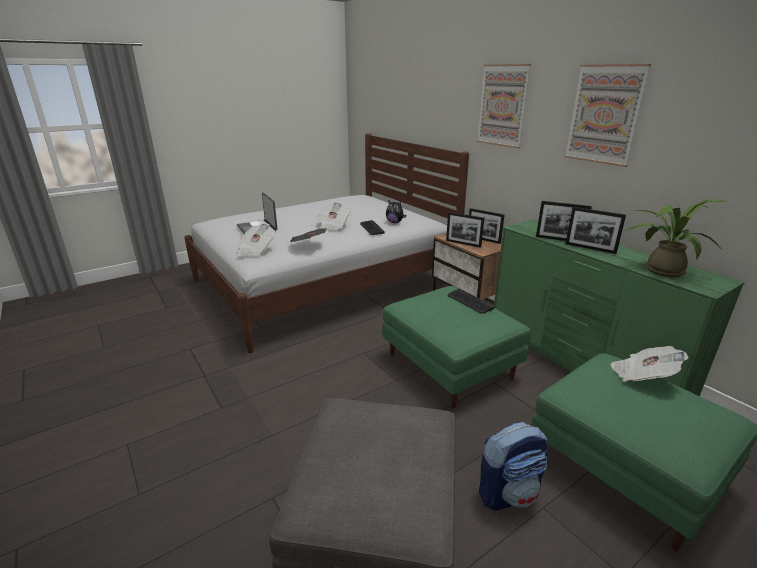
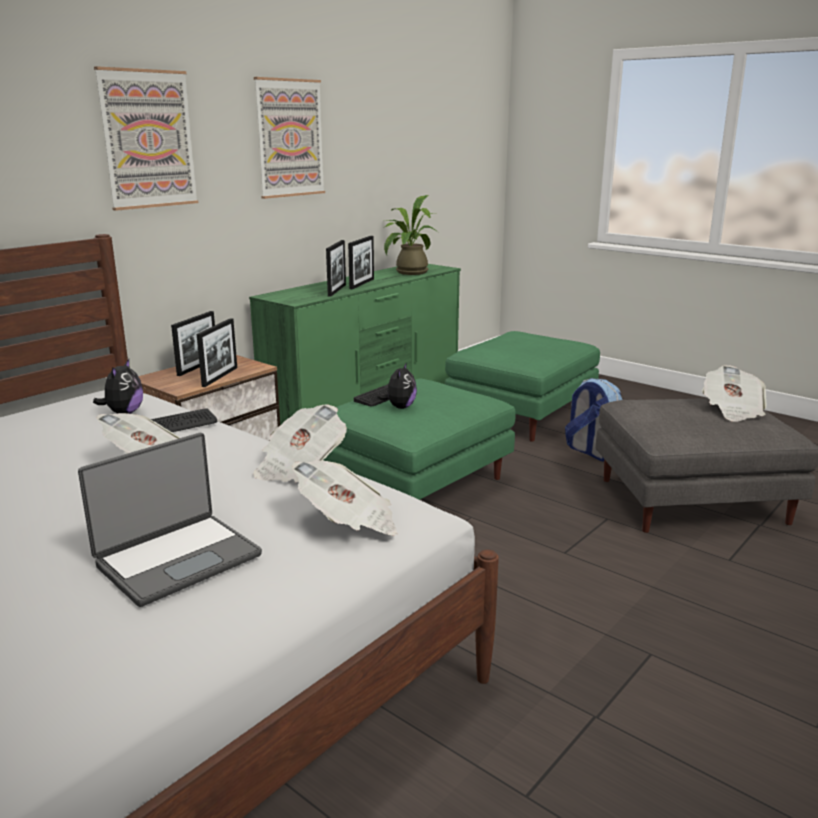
camera: 105 degrees left, 5 degrees down
newspaper [610,346,689,382] -> newspaper moved to [702,365,767,422]
none -> plush toy [377,362,417,409]

